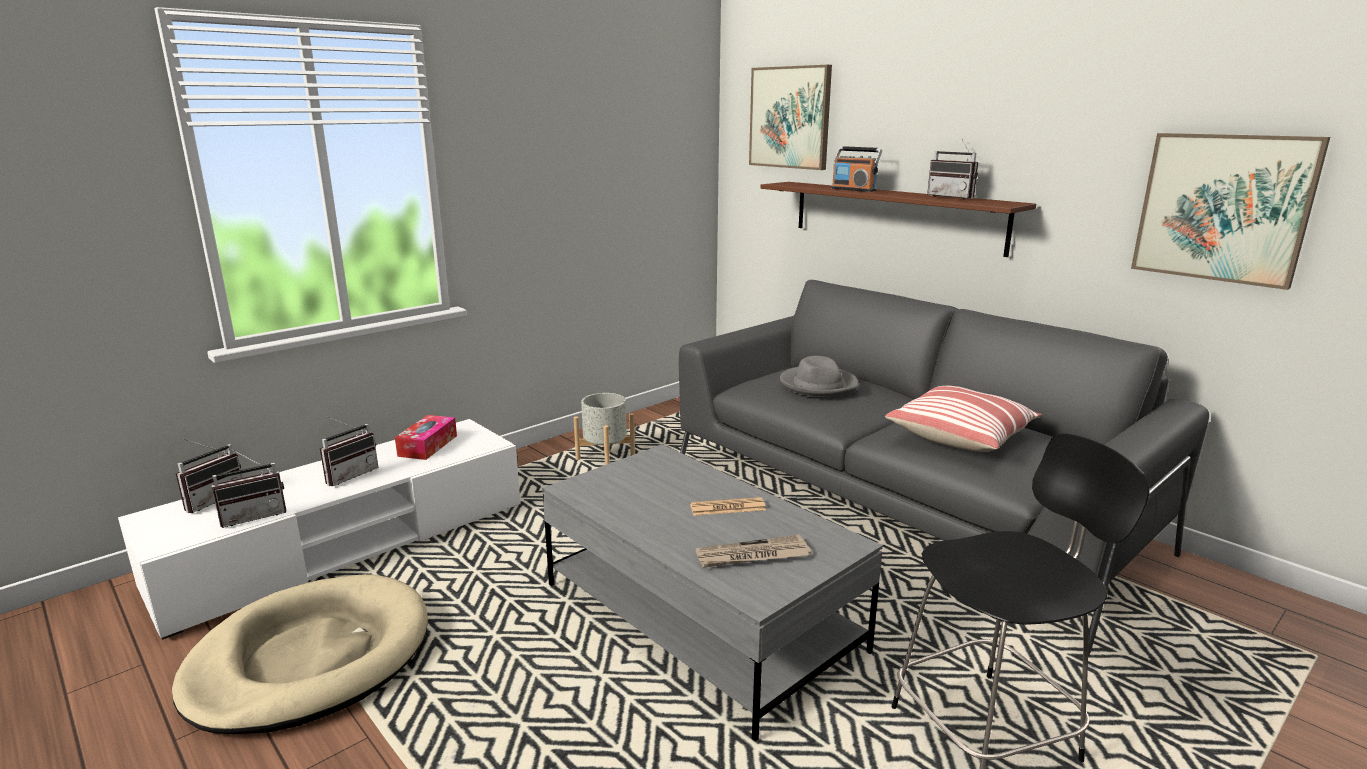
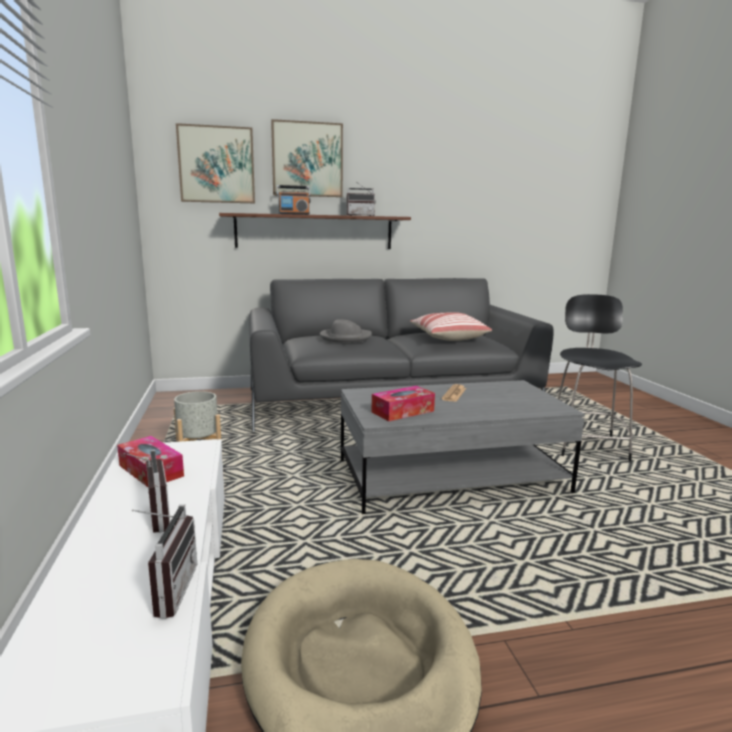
camera: 60 degrees left, 5 degrees down
radio [176,439,242,513] -> none
newspaper [696,535,811,568] -> none
picture [1131,133,1330,290] -> picture moved to [271,119,343,197]
none -> tissue box [371,386,435,421]

